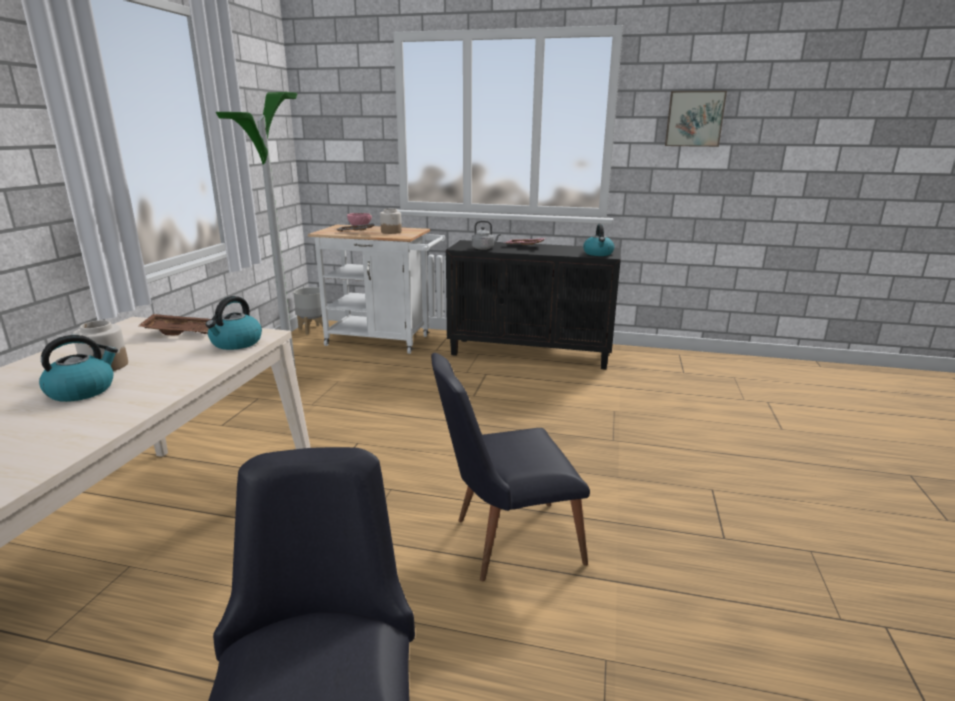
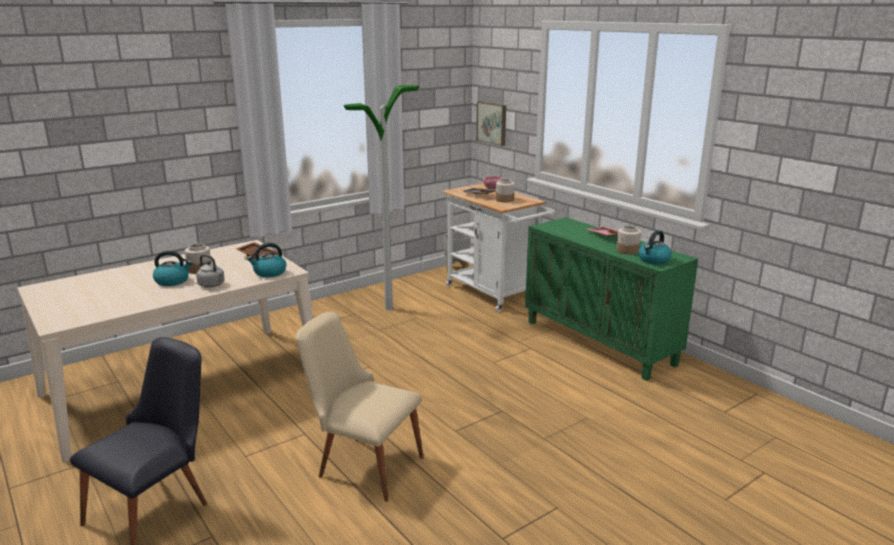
camera: 40 degrees right, 0 degrees up
black chair [431,353,590,581] -> beige chair [296,312,424,502]
black cabinet [446,240,621,370] -> green cabinet [525,217,698,381]
grey kettle [472,221,501,250] -> grey kettle moved to [196,254,225,288]
picture [665,91,727,147] -> picture moved to [476,101,506,146]
none -> jar [616,225,641,254]

